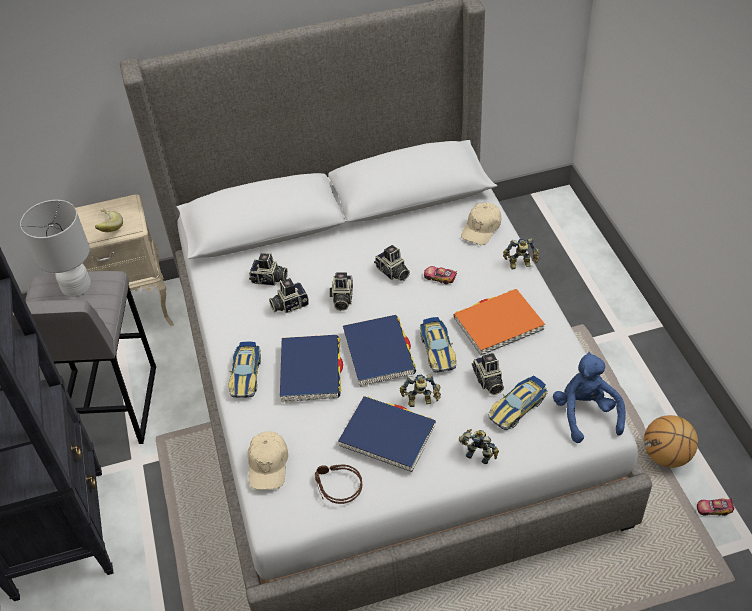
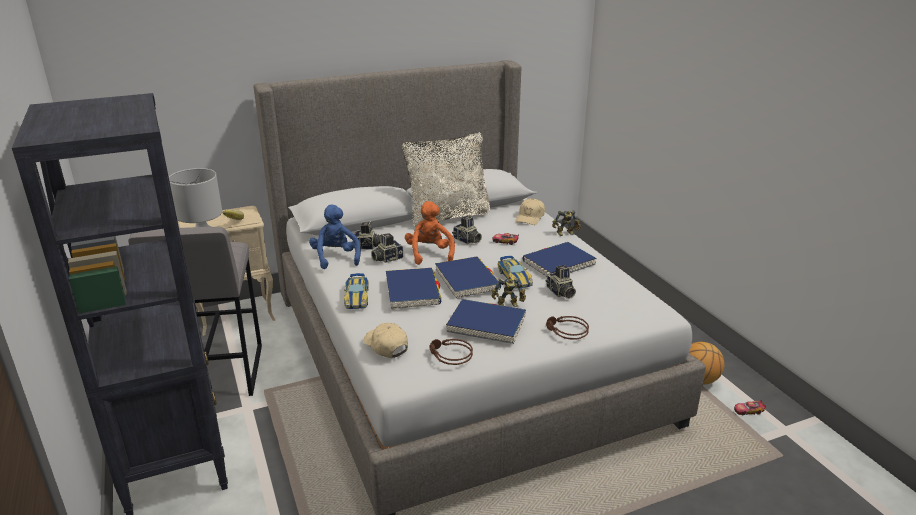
camera: 10 degrees left, 20 degrees down
beige cap [248,431,288,490] -> beige cap turned 150 degrees clockwise [364,323,408,358]
camera [330,272,353,311] -> orange plush toy [405,201,455,265]
orange book [453,289,545,356] -> blue book [522,242,597,277]
toy robot [459,429,499,464] -> brown headphones [546,316,589,340]
toy car [488,376,548,430] -> none
blue plush toy [553,352,626,443] -> blue plush toy moved to [309,205,361,269]
none -> beige pillow [402,132,490,227]

